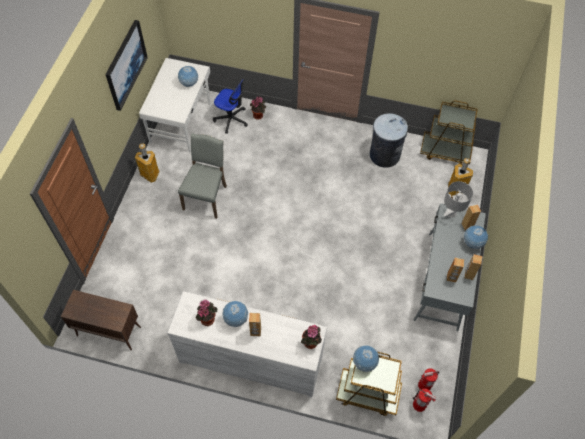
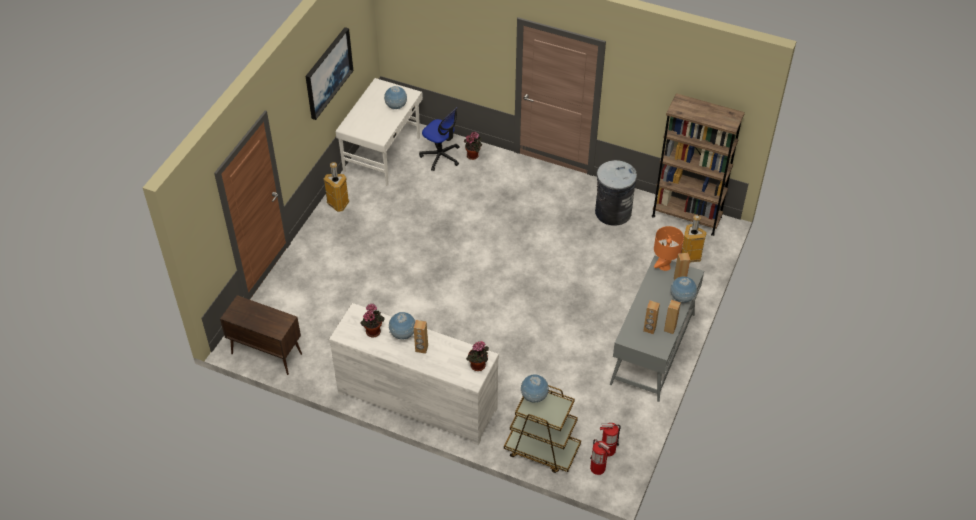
camera: 10 degrees right, 10 degrees down
grey chair [178,133,227,219] -> none
brown cart [420,100,477,165] -> brown bookcase [652,93,745,236]
grey table lamp [444,181,473,217] -> orange table lamp [654,226,684,271]

